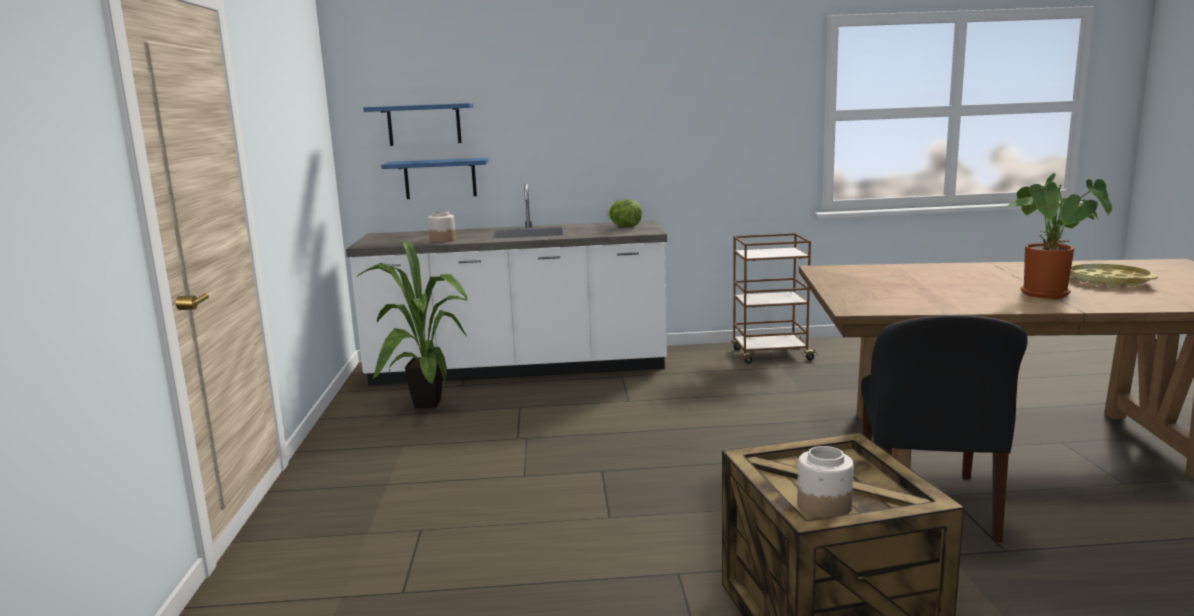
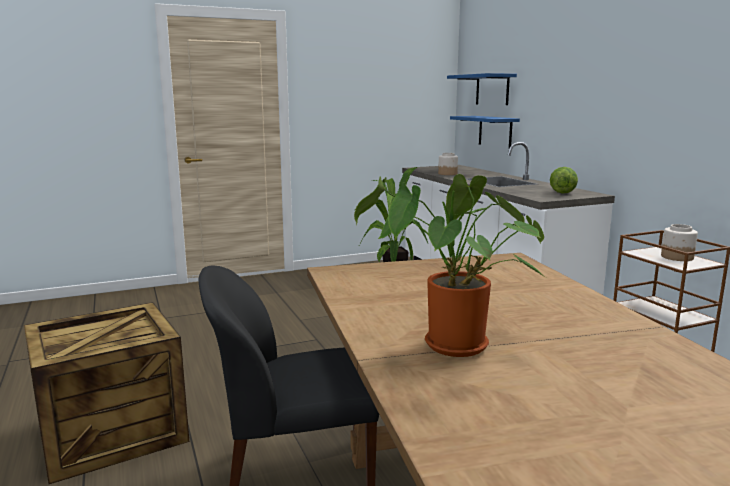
camera: 70 degrees right, 0 degrees up
jar [797,446,854,518] -> jar moved to [661,224,698,261]
yellow tray [1070,263,1158,287] -> none

